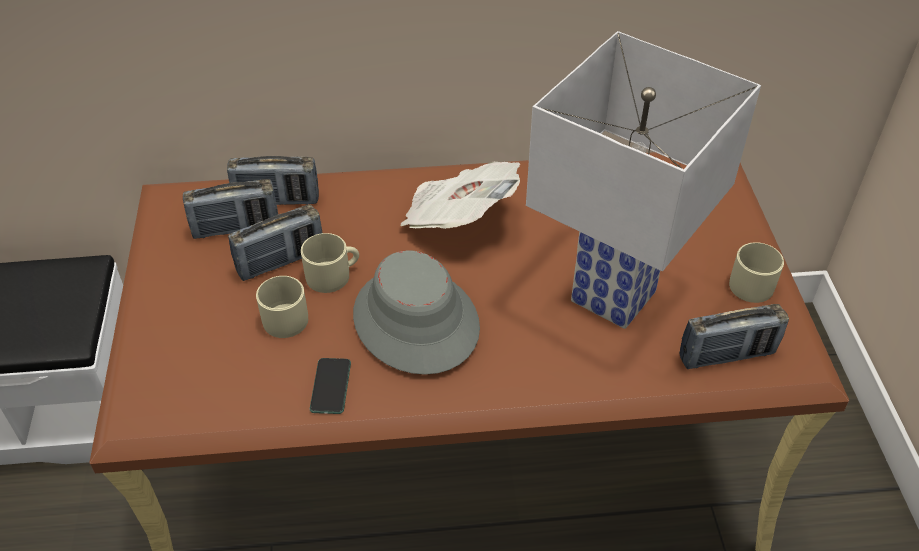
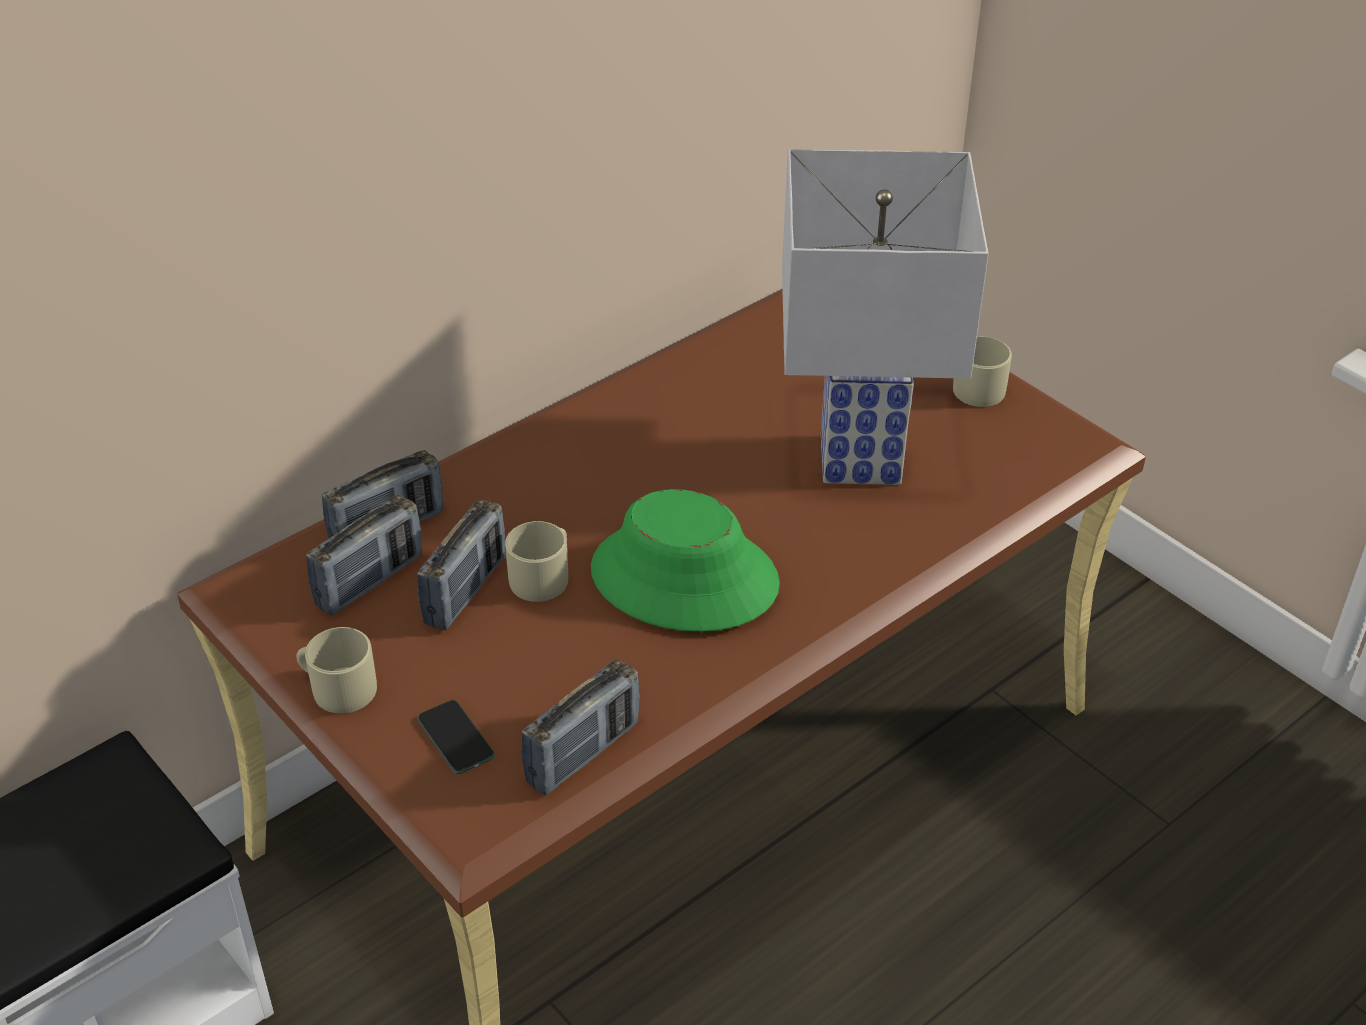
camera: 35 degrees left, 5 degrees down
beige mug [256,276,308,338] -> beige mug moved to [296,627,377,714]
phone [310,358,351,414] -> phone moved to [417,700,495,774]
grey hat [353,250,480,375] -> green hat [591,489,780,632]
newspaper [400,162,520,229] -> none
radio [679,304,789,369] -> radio moved to [521,659,640,796]

